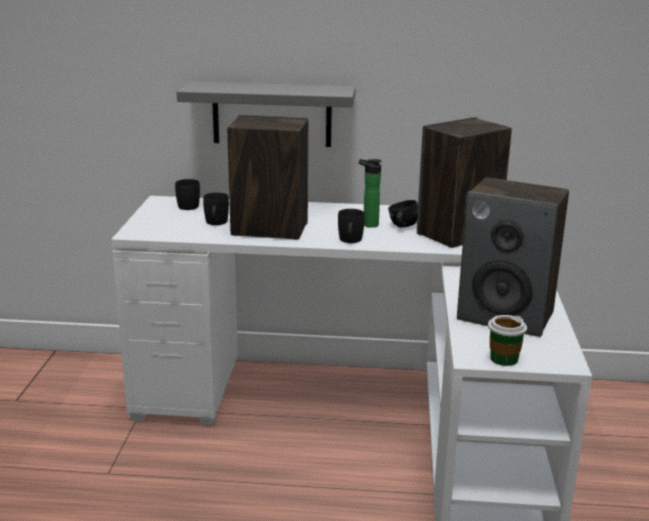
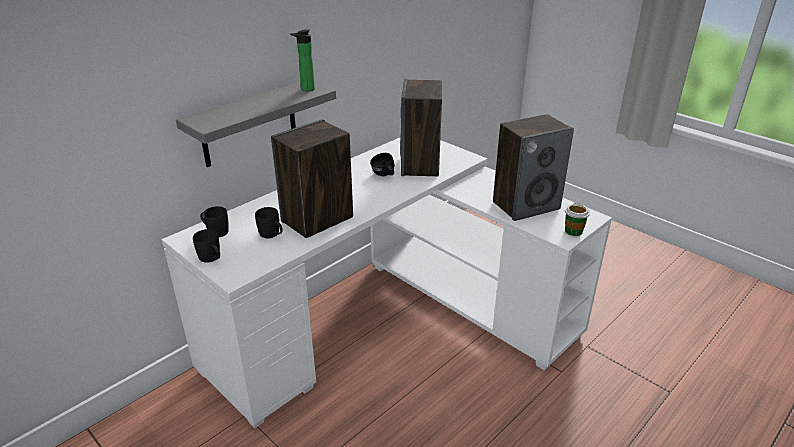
camera: 50 degrees left, 10 degrees up
black mug [338,209,365,243] -> black mug moved to [193,229,220,263]
bottle [359,159,382,228] -> bottle moved to [290,29,315,92]

